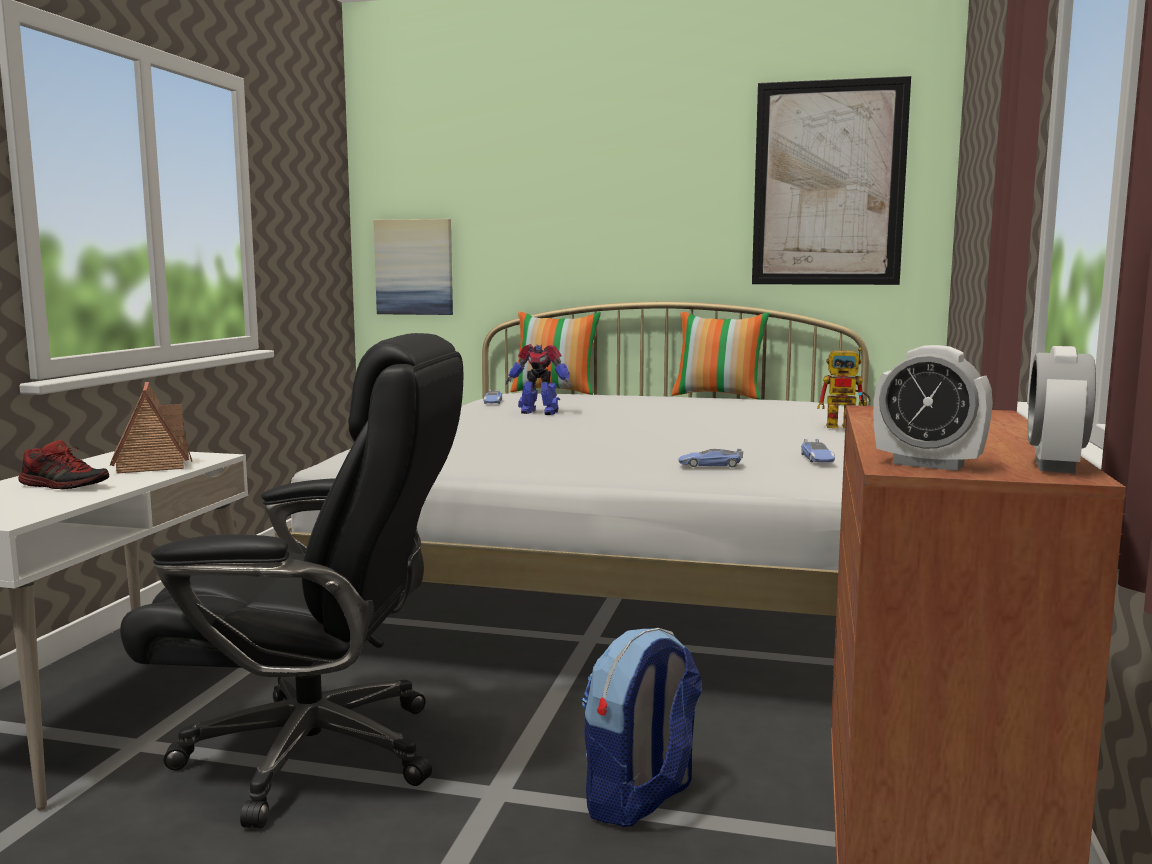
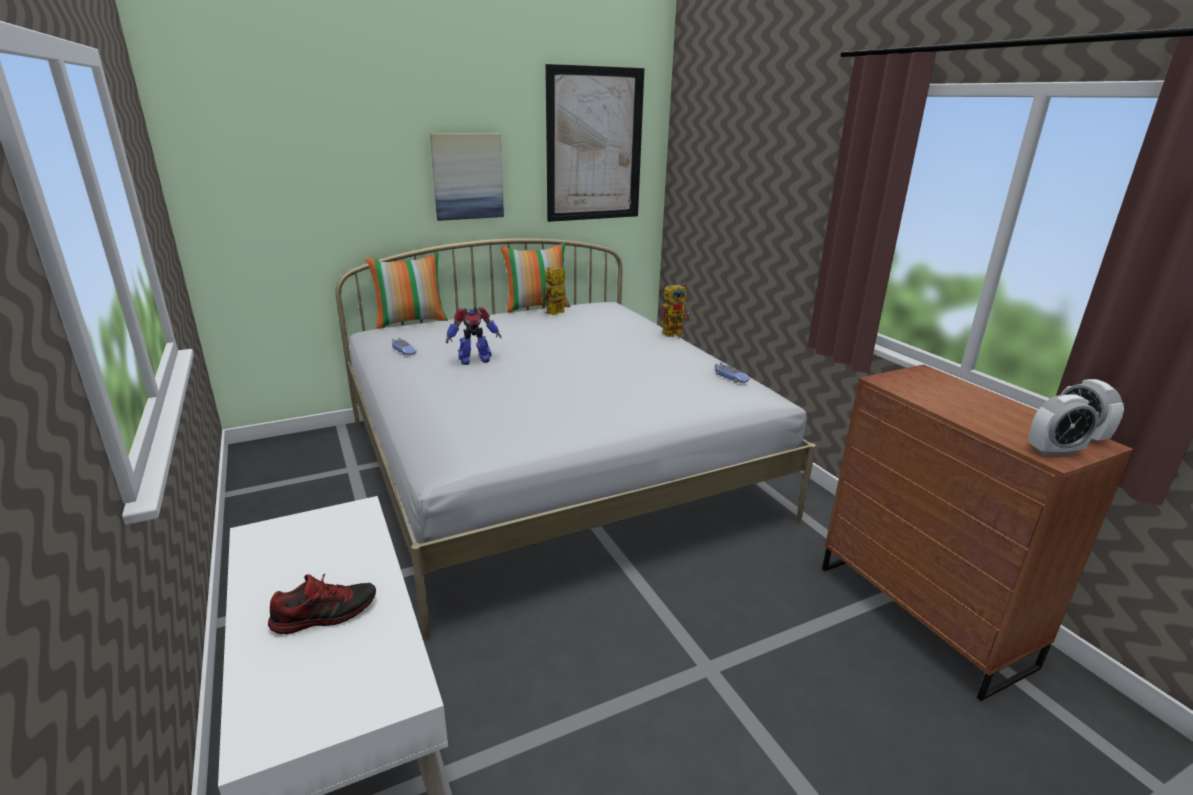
camera: 40 degrees left, 15 degrees up
toy house [110,382,192,474] -> none
black office chair [120,333,463,828] -> none
picture [373,219,453,315] -> picture moved to [430,133,504,221]
backpack [582,628,702,827] -> none
toy car [679,449,743,467] -> none
none -> toy robot [540,267,565,315]

